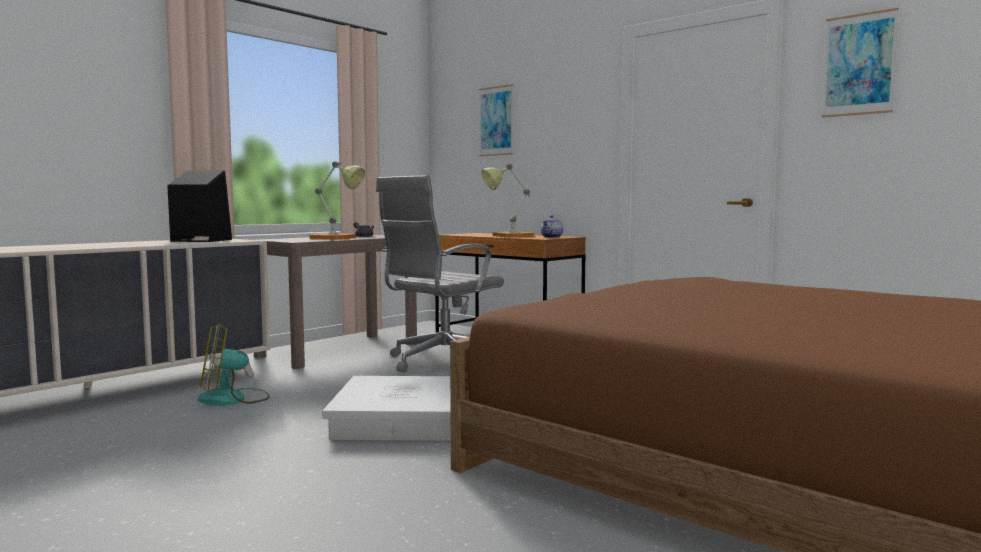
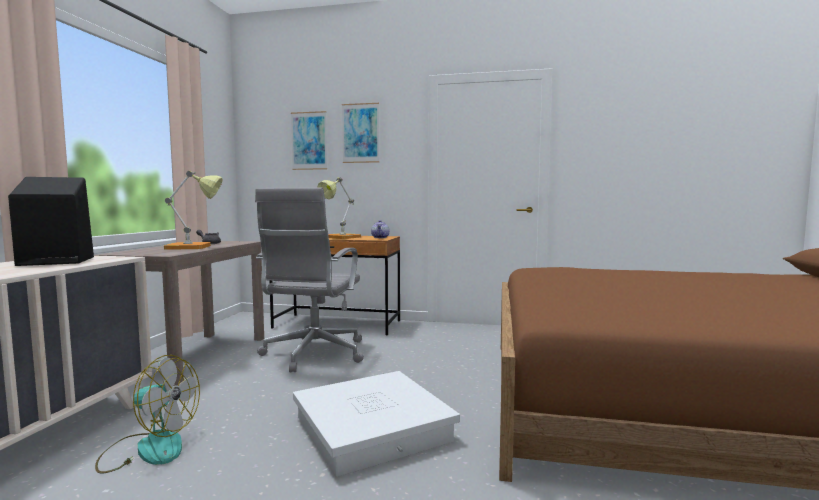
camera: 30 degrees left, 0 degrees up
fan [198,324,270,406] -> fan turned 120 degrees counterclockwise [95,355,200,474]
picture [822,8,899,118] -> picture moved to [342,103,379,163]

